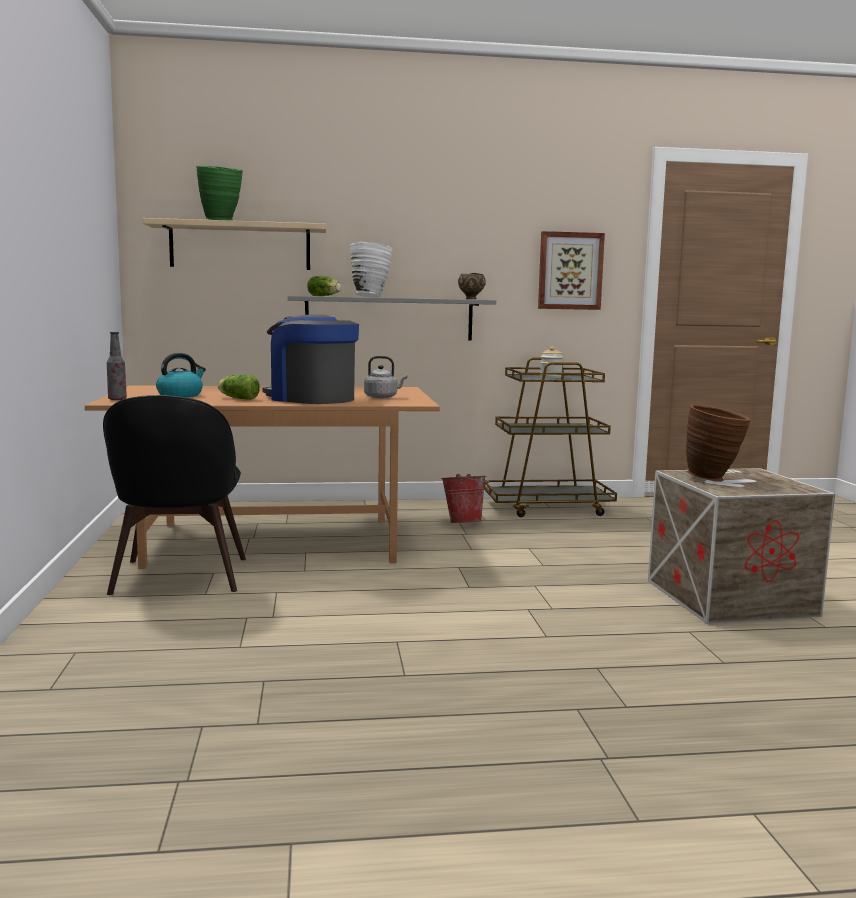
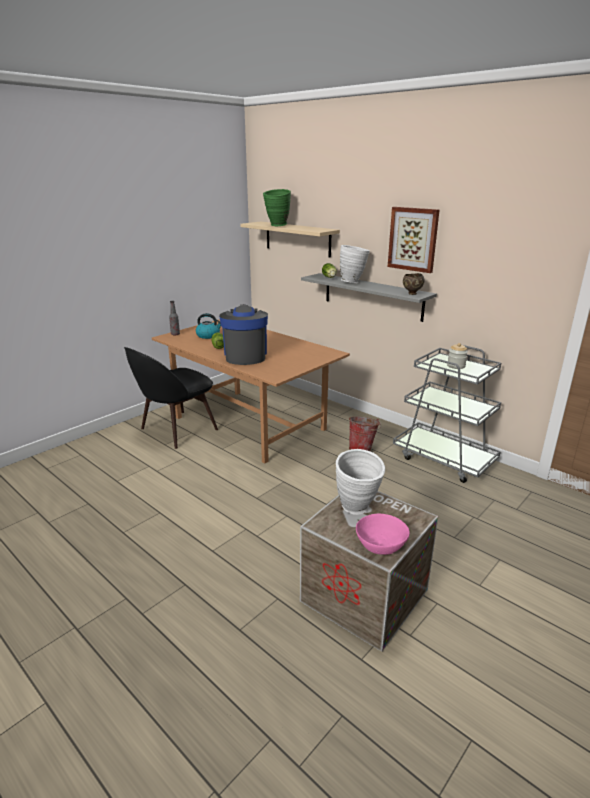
camera: 50 degrees right, 15 degrees up
grey kettle [364,356,408,398] -> none
brown cart [484,357,617,517] -> grey cart [393,345,501,483]
picture [538,231,605,310] -> picture moved to [388,207,439,273]
brown vase [686,405,751,482] -> white vase [336,449,385,515]
none -> pink bowl [356,514,410,555]

